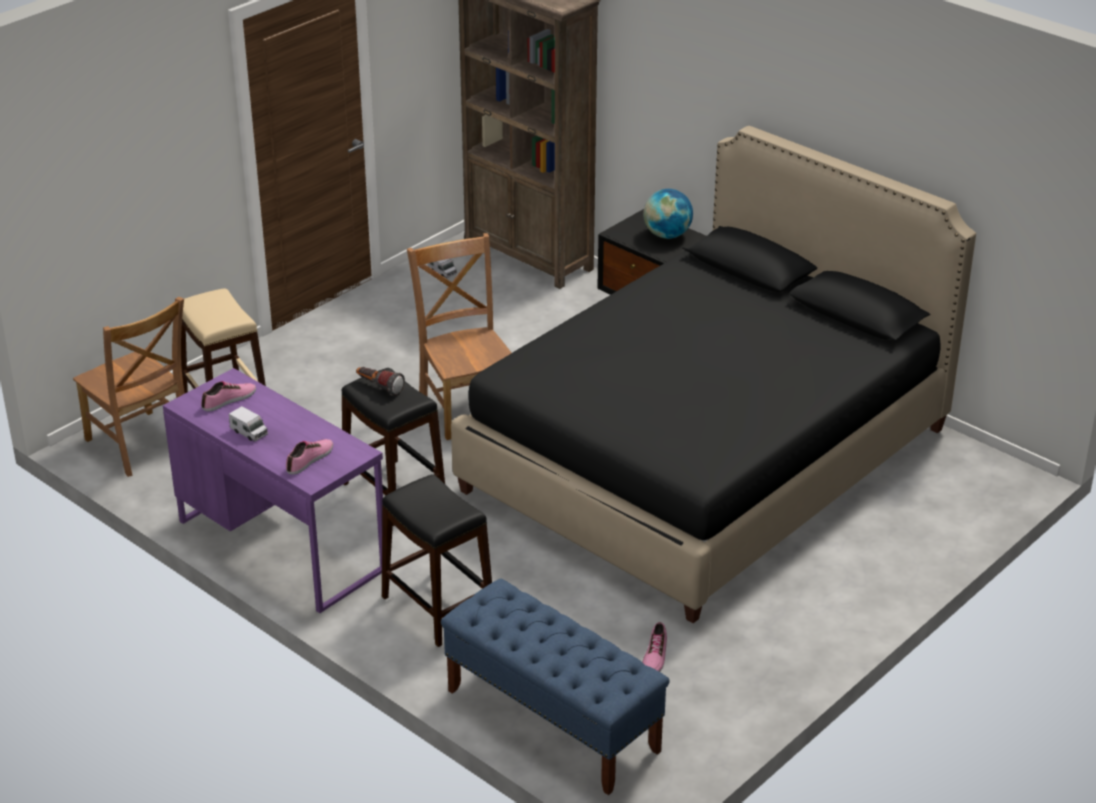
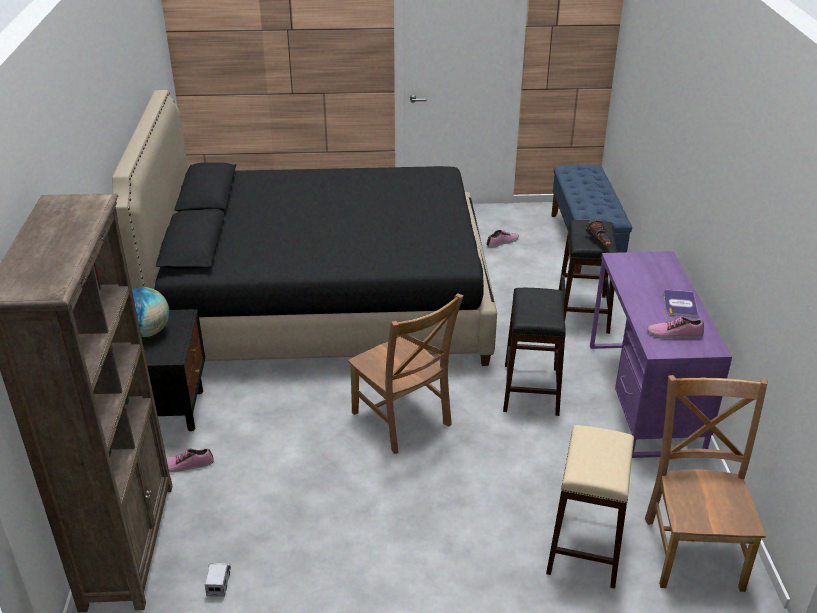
camera: 135 degrees left, 0 degrees up
toy truck [229,406,268,442] -> book [663,290,698,317]
shoe [286,439,333,475] -> shoe moved to [167,448,214,472]
flashlight [356,367,405,396] -> flashlight moved to [585,219,611,247]
brown chair [407,233,511,440] -> brown chair turned 60 degrees counterclockwise [348,293,463,454]

